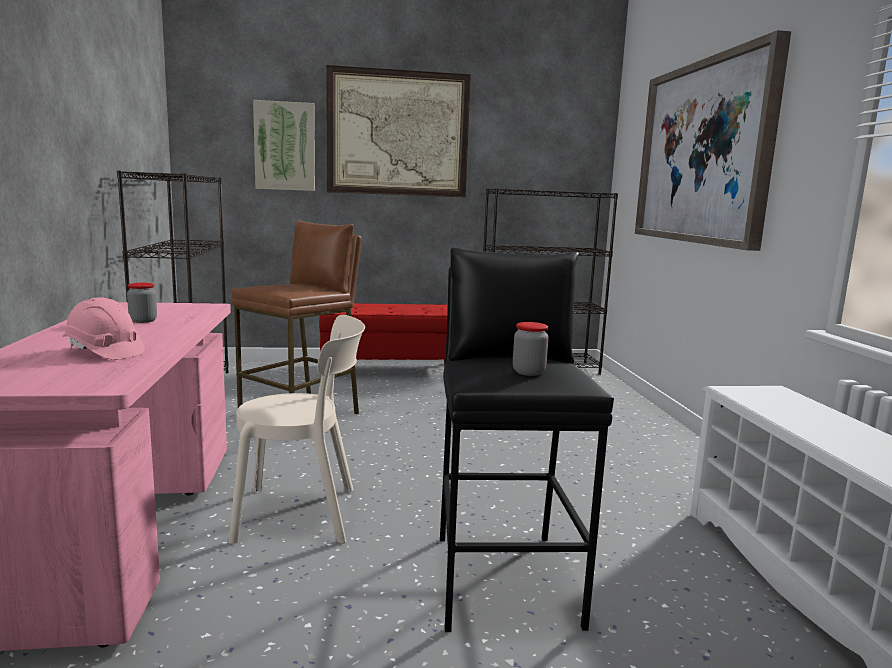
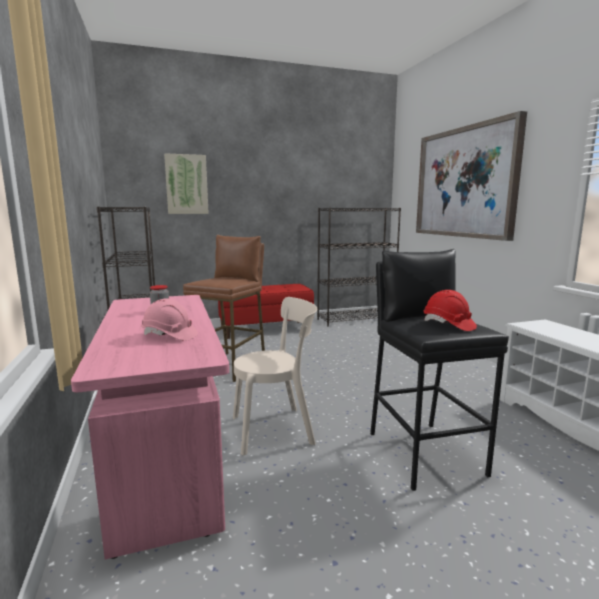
camera: 10 degrees left, 0 degrees up
picture [326,65,471,197] -> none
jar [513,322,549,376] -> red hard hat [424,290,477,331]

